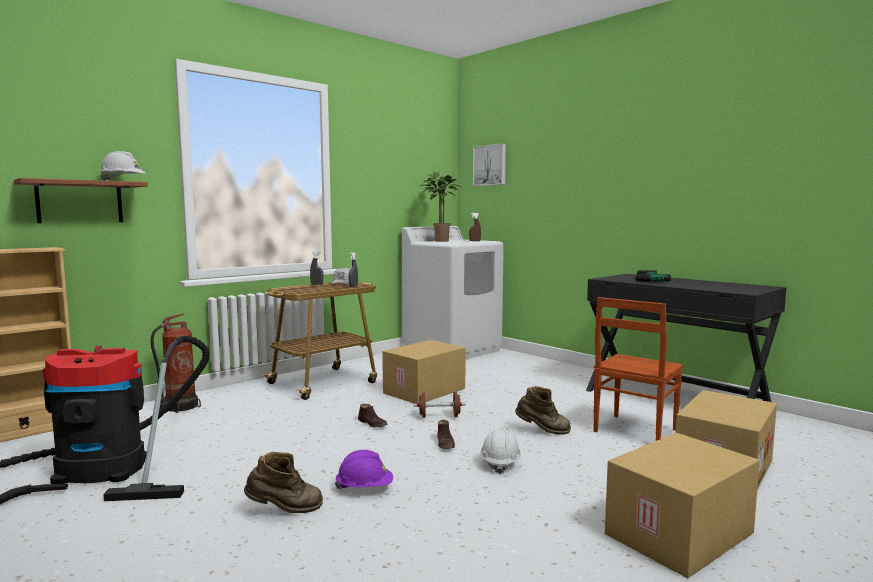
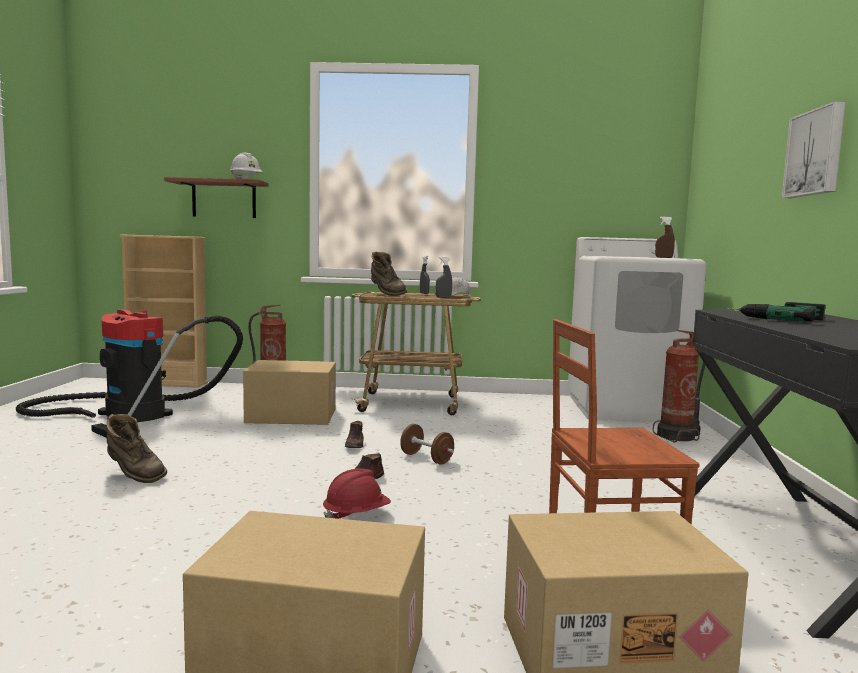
camera: 45 degrees right, 0 degrees up
purple hard hat [335,450,393,489] -> none
cardboard box [382,340,466,404] -> cardboard box moved to [243,360,336,425]
potted plant [420,172,461,242] -> none
picture [473,143,506,186] -> picture moved to [782,101,846,198]
white hard hat [480,427,521,474] -> red hard hat [323,468,391,519]
brown boot [515,386,571,435] -> brown boot moved to [371,251,408,296]
none -> fire extinguisher [652,330,705,442]

